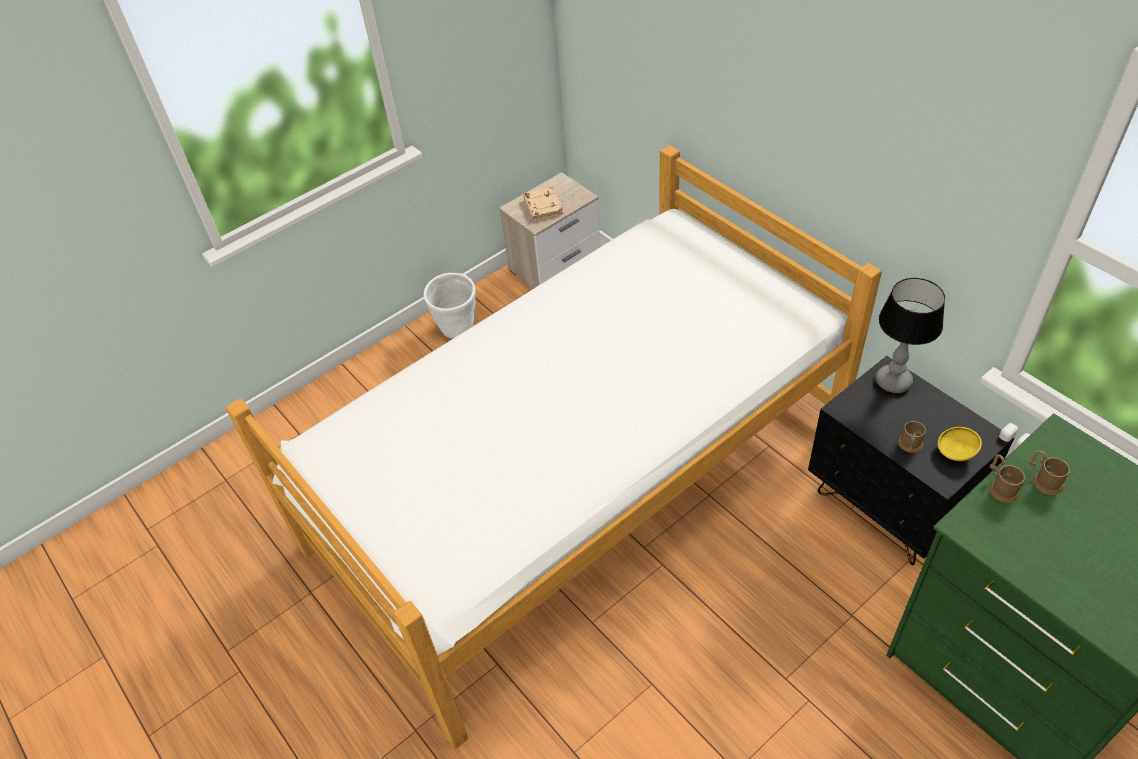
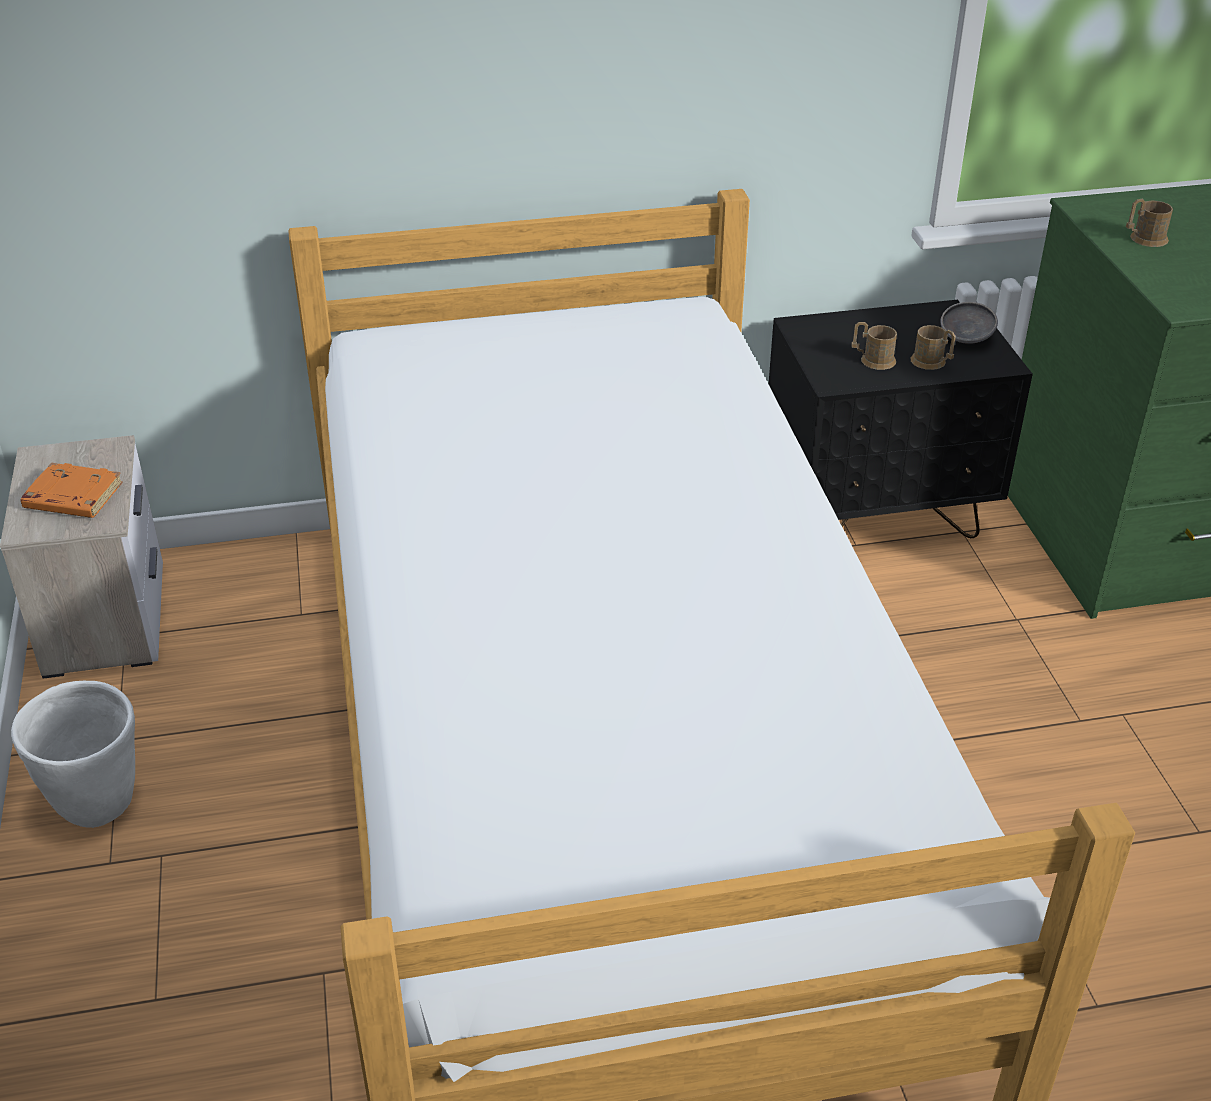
camera: 65 degrees left, 10 degrees down
beige book [524,187,563,220] -> orange book [20,463,123,518]
table lamp [876,278,945,393] -> none
yellow bowl [938,427,982,461] -> grey bowl [941,302,998,344]
brown mug [989,454,1025,503] -> brown mug moved to [851,322,897,370]

